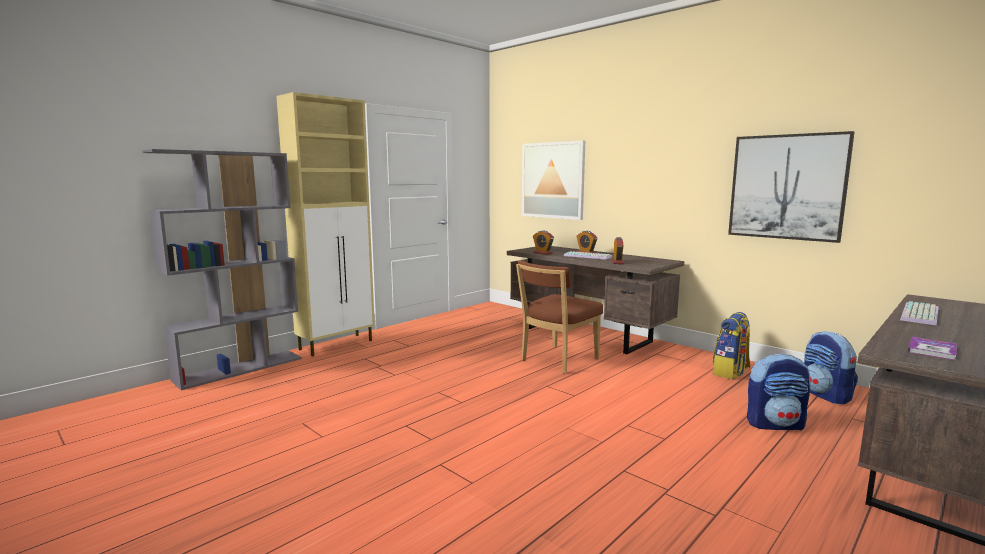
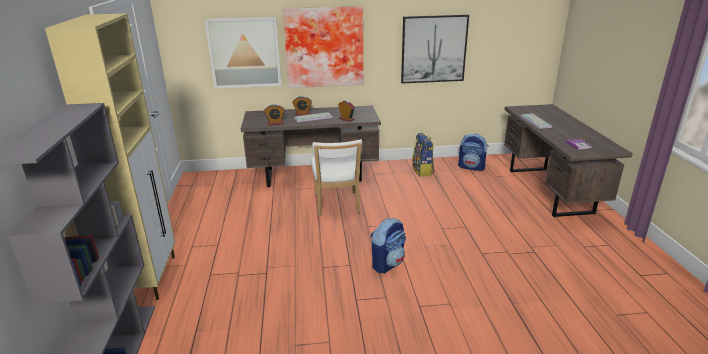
camera: 50 degrees left, 15 degrees up
brown chair [516,260,603,374] -> white chair [311,140,362,216]
backpack [747,353,810,430] -> backpack moved to [371,218,406,273]
none -> picture [283,6,363,88]

